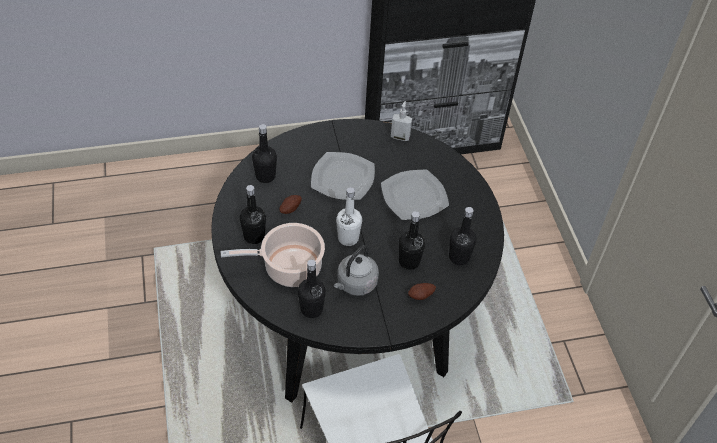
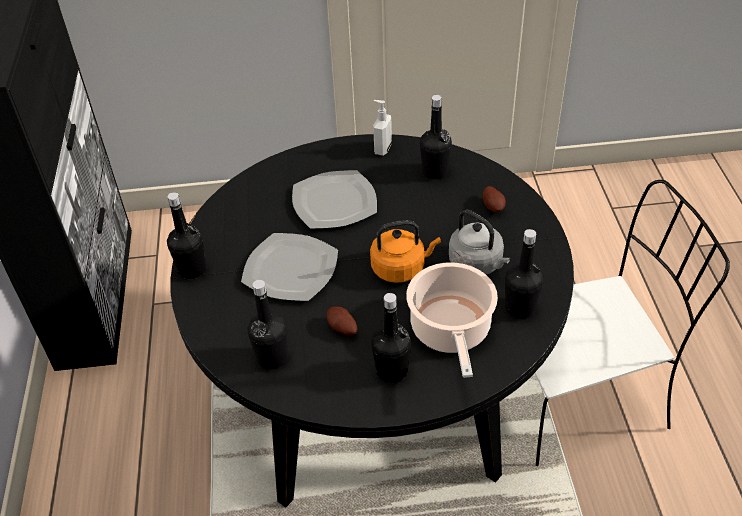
camera: 80 degrees left, 5 degrees down
white bottle [336,187,362,246] -> orange kettle [370,220,441,283]
soap dispenser [391,101,412,141] -> soap dispenser moved to [373,100,392,156]
black bottle [399,211,425,270] -> black bottle moved to [167,192,206,279]

